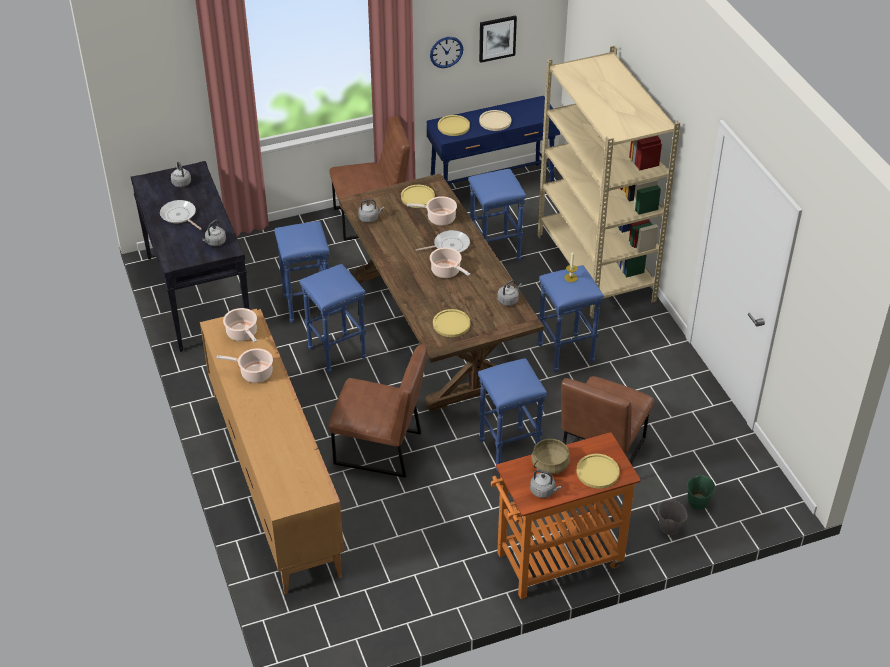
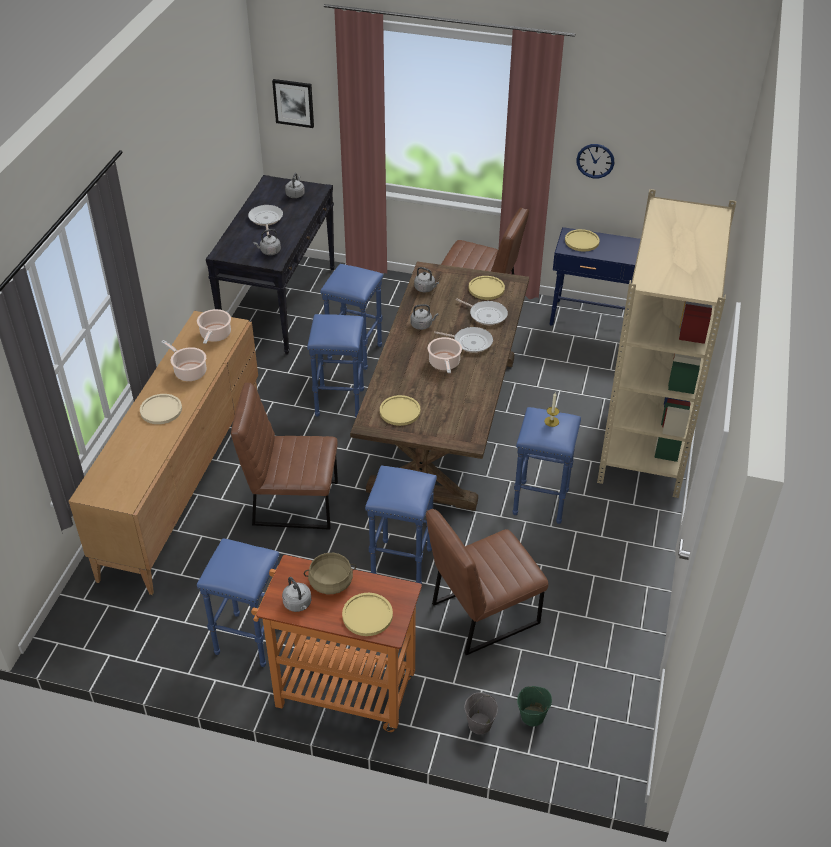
camera: 35 degrees right, 0 degrees up
brown chair [328,344,427,478] -> brown chair turned 135 degrees clockwise [231,383,338,530]
cooking pot [407,196,457,226] -> frying pan [455,298,508,325]
blue stool [468,169,526,261] -> blue stool moved to [197,538,280,667]
picture [479,15,517,63] -> picture moved to [272,79,314,128]
beige plate [479,110,511,131] -> beige plate moved to [140,394,182,424]
grey kettle [498,280,522,306] -> grey kettle moved to [411,304,439,330]

